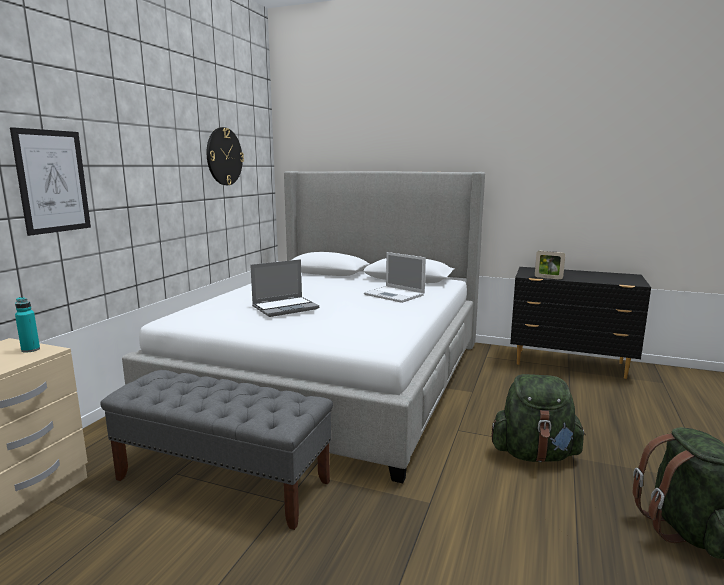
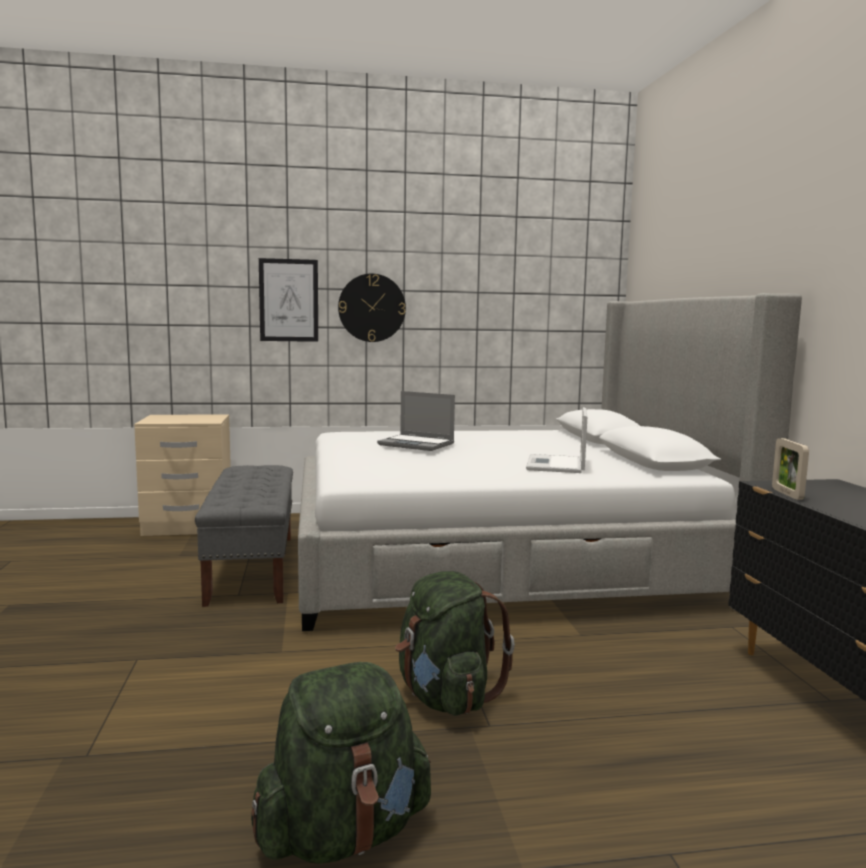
camera: 60 degrees right, 5 degrees down
turquoise bottle [15,297,40,353] -> none
wall clock [207,127,244,185] -> wall clock moved to [338,274,406,342]

